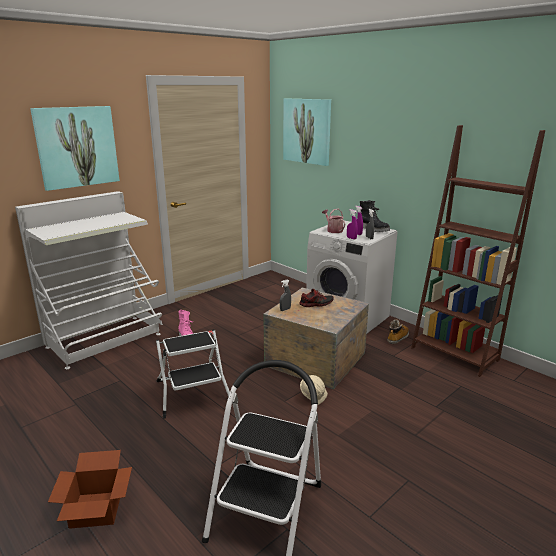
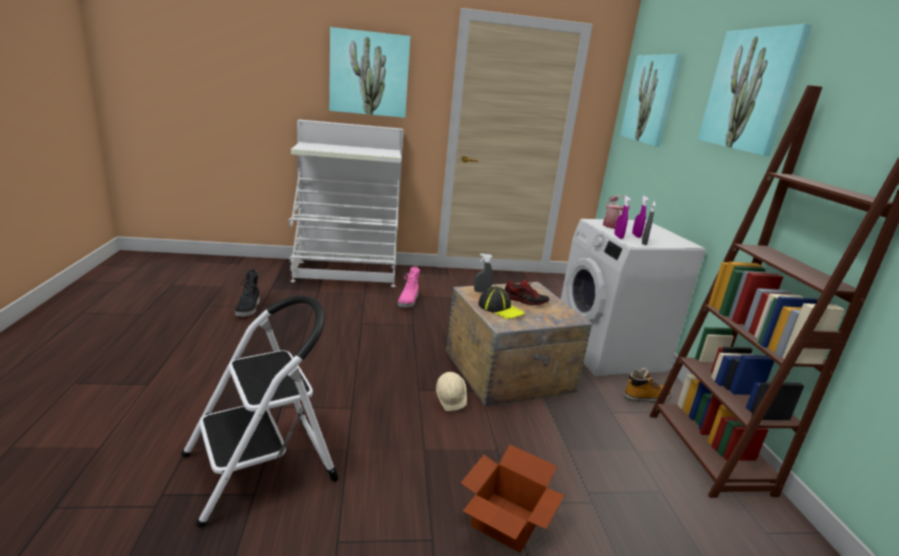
camera: 35 degrees right, 0 degrees up
cardboard box [48,450,132,529] -> cardboard box moved to [461,445,564,553]
step ladder [156,329,230,419] -> none
black boot [360,200,390,232] -> black boot moved to [235,270,260,317]
none -> cap [478,286,525,319]
none -> picture [698,24,812,156]

